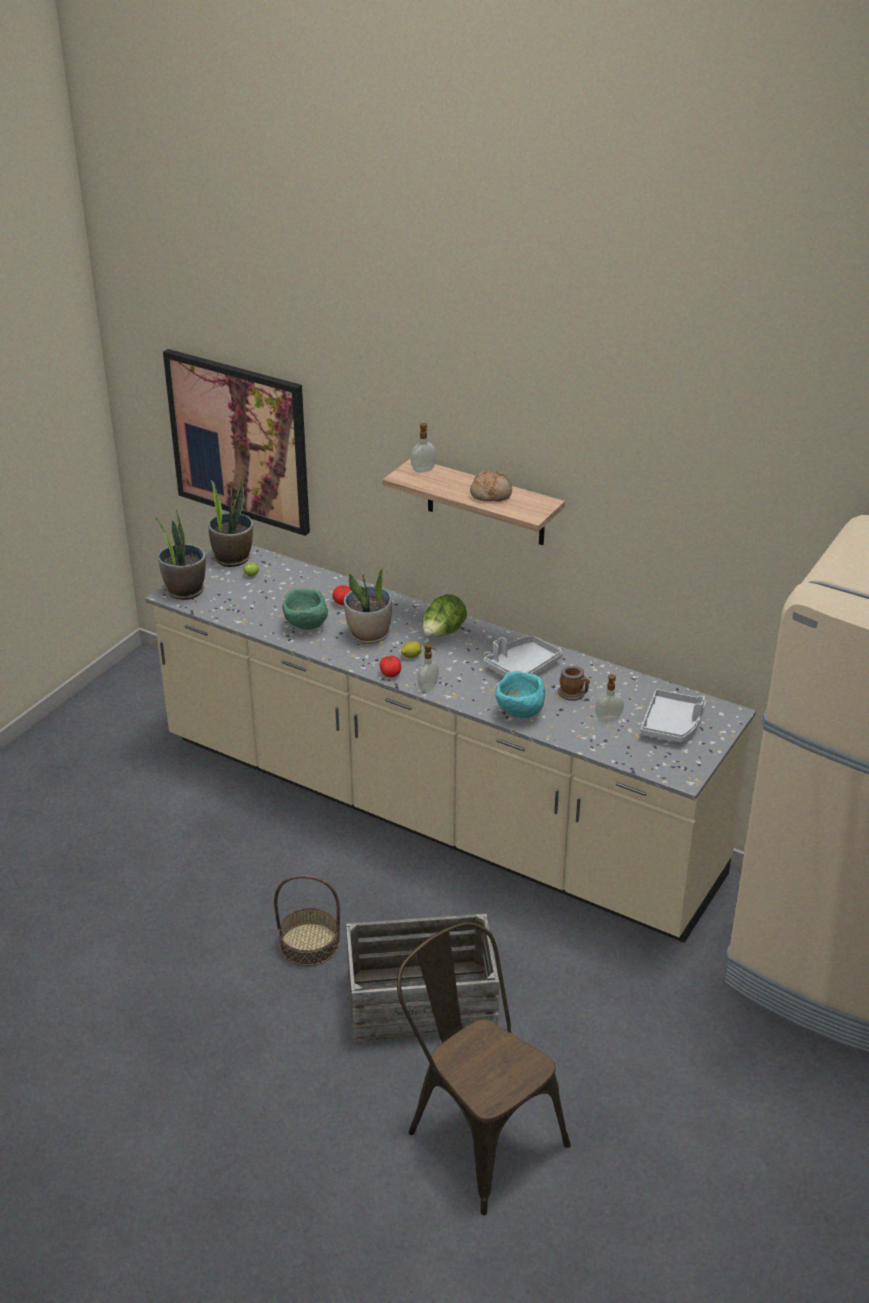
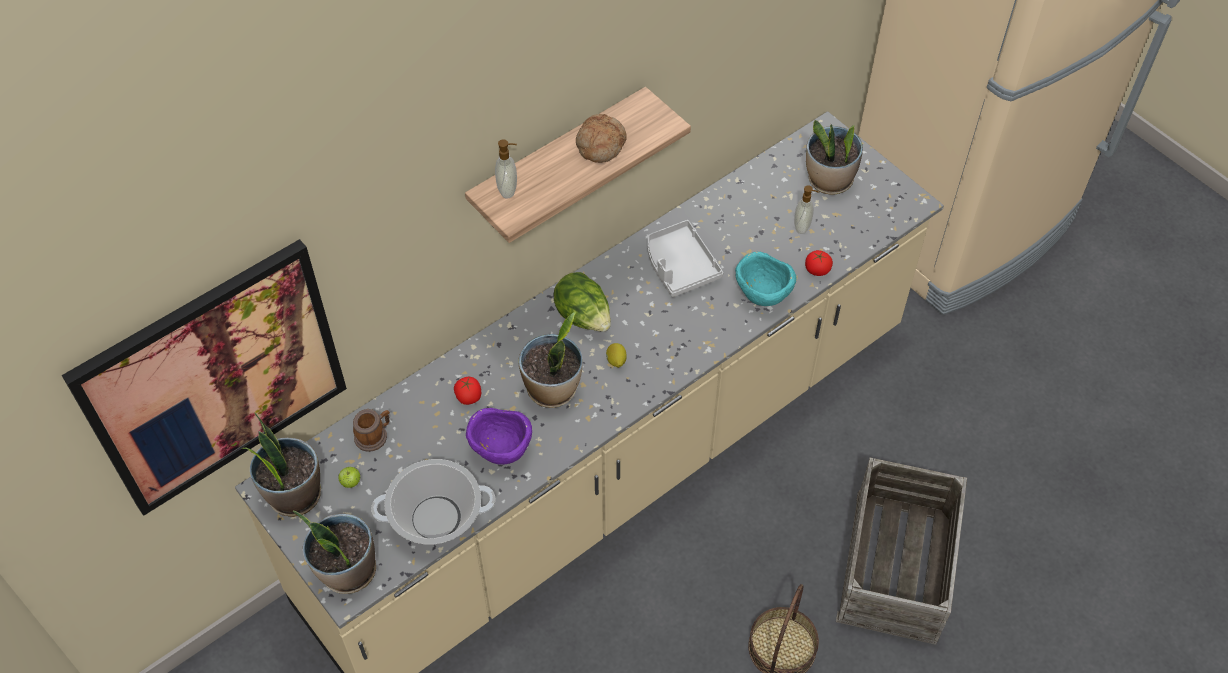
camera: 70 degrees left, 20 degrees up
green bowl [282,588,328,630] -> purple bowl [466,408,532,465]
tomato [380,655,401,677] -> tomato moved to [805,250,833,276]
brown chair [397,922,571,1215] -> none
soap dispenser [417,643,439,692] -> none
mug [558,666,590,701] -> mug moved to [353,409,390,452]
grey tray [640,689,706,743] -> potted plant [806,120,863,195]
none -> cooking pot [371,459,496,544]

